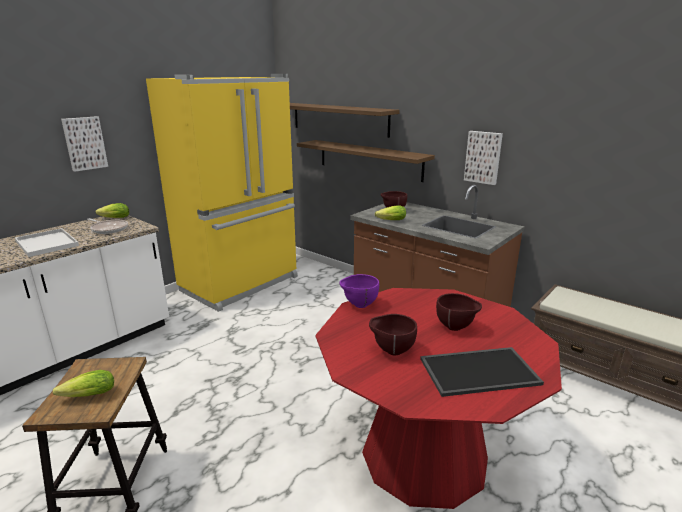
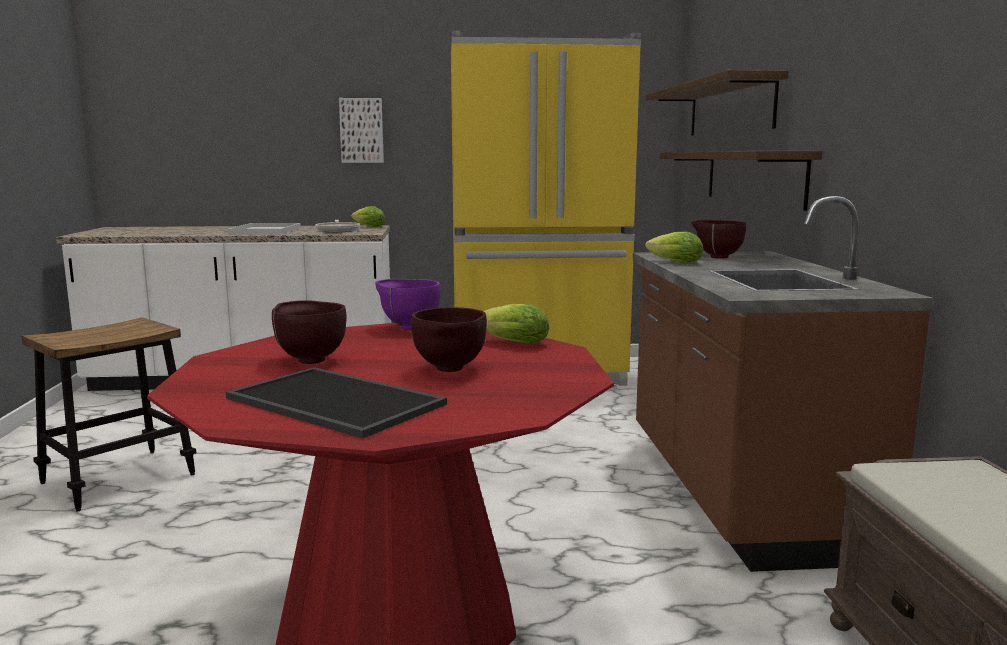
camera: 45 degrees right, 10 degrees down
lettuce [53,370,114,397] -> lettuce moved to [483,303,549,343]
picture [464,131,503,185] -> none

